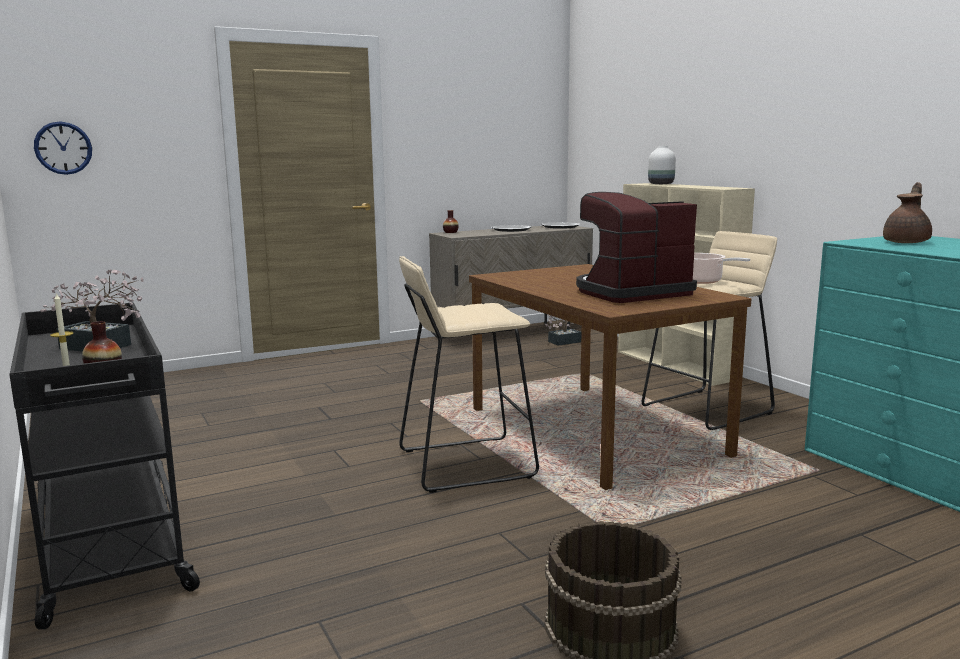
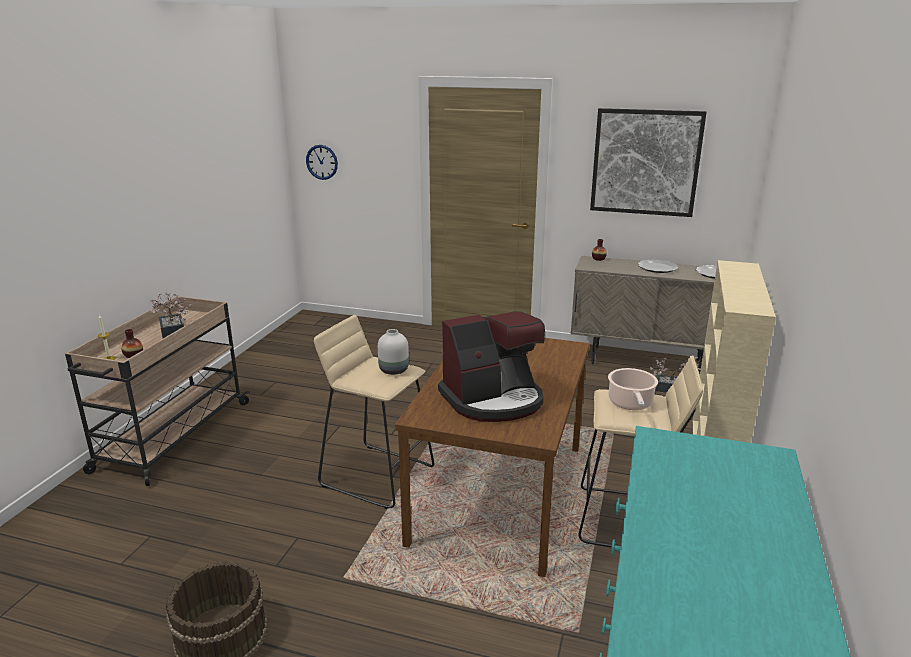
camera: 45 degrees right, 10 degrees up
black cart [9,302,200,629] -> beige cart [65,296,250,486]
coffee machine [576,192,697,303] -> coffee machine turned 135 degrees clockwise [438,311,545,422]
white vase [648,146,676,184] -> white vase moved to [378,329,409,375]
brown teapot [883,182,932,243] -> none
none -> picture [590,108,707,217]

